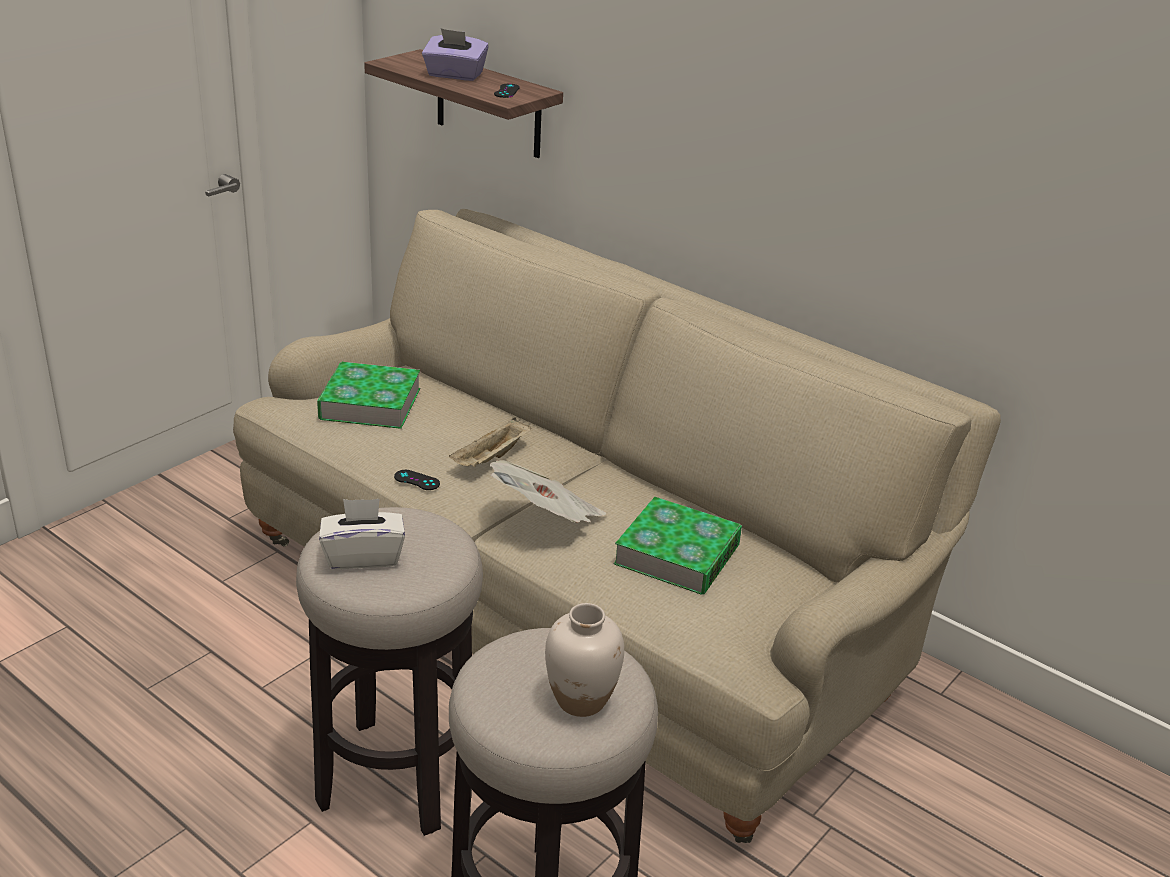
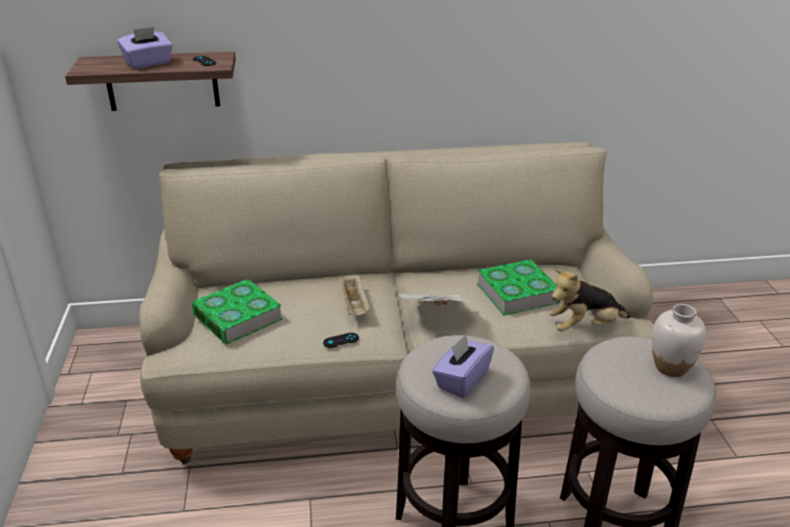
camera: 45 degrees left, 0 degrees up
white tissue box [319,499,405,569] -> purple tissue box [432,335,494,398]
none -> plush toy [549,269,631,332]

